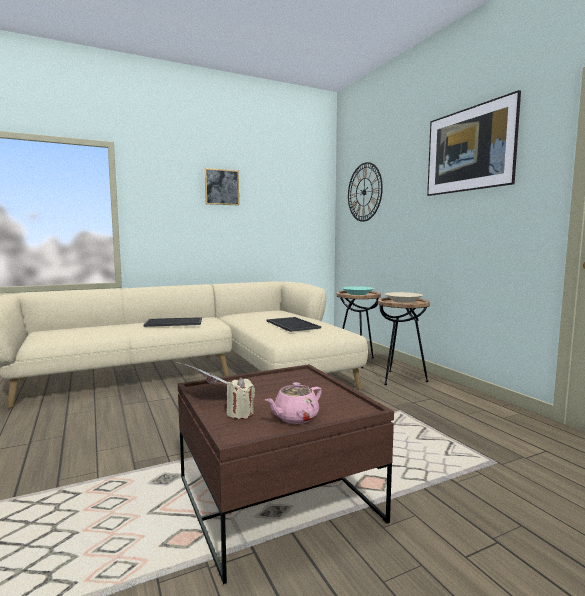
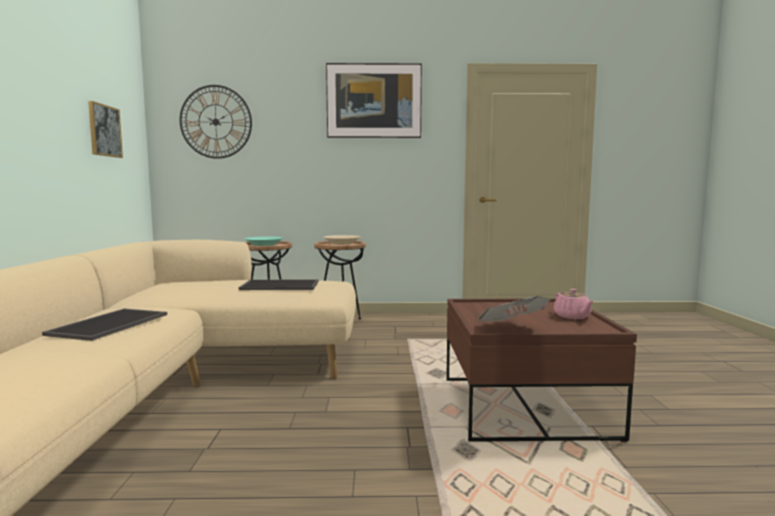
camera: 65 degrees left, 0 degrees up
picture [204,168,239,205] -> picture moved to [88,101,123,158]
beige candle [227,377,255,419] -> none

